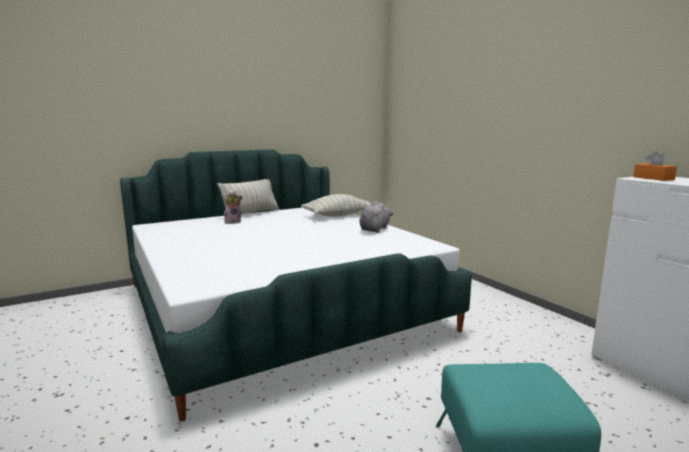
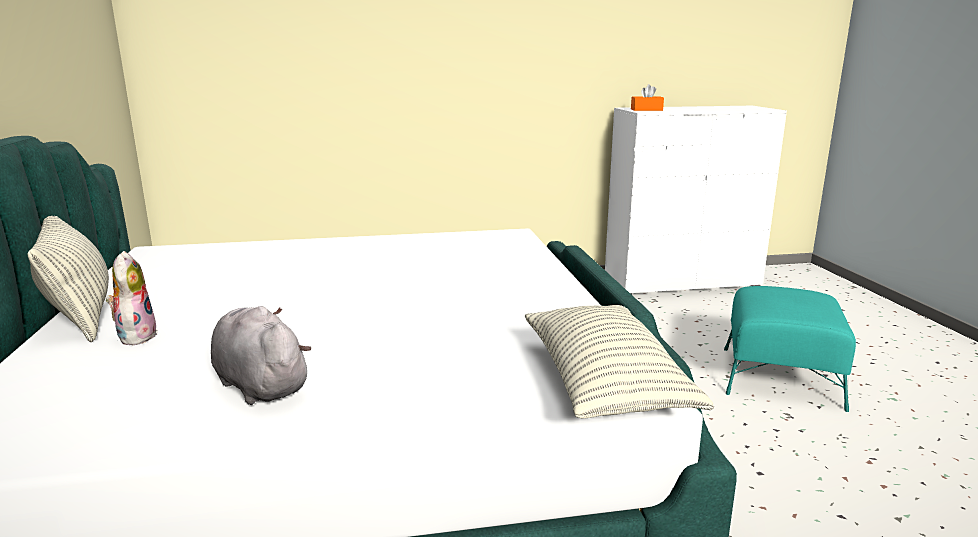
camera: 70 degrees left, 5 degrees up
pillow [301,194,371,217] -> pillow moved to [525,305,714,419]
grey plush toy [360,201,393,233] -> grey plush toy moved to [211,306,311,405]

